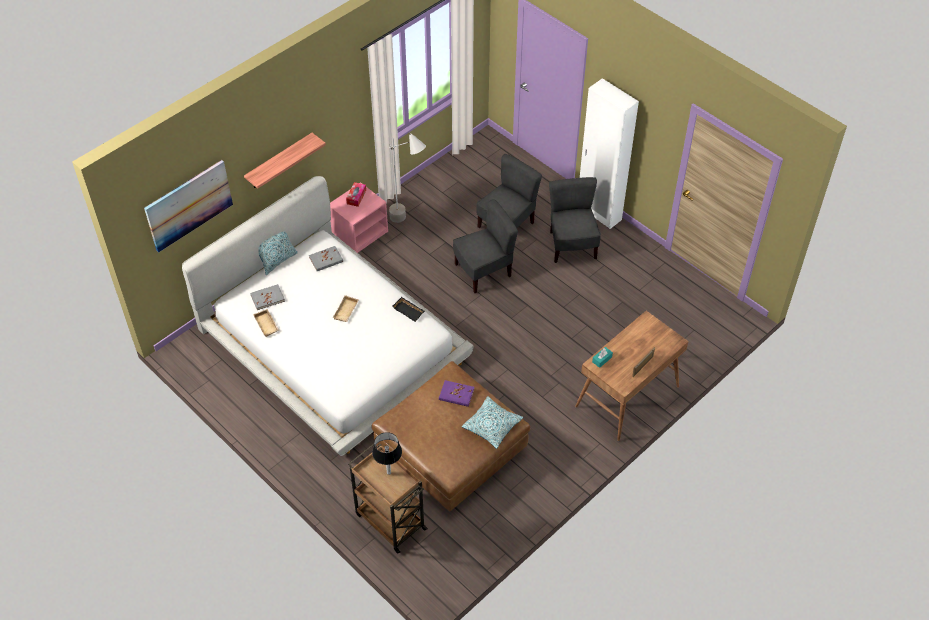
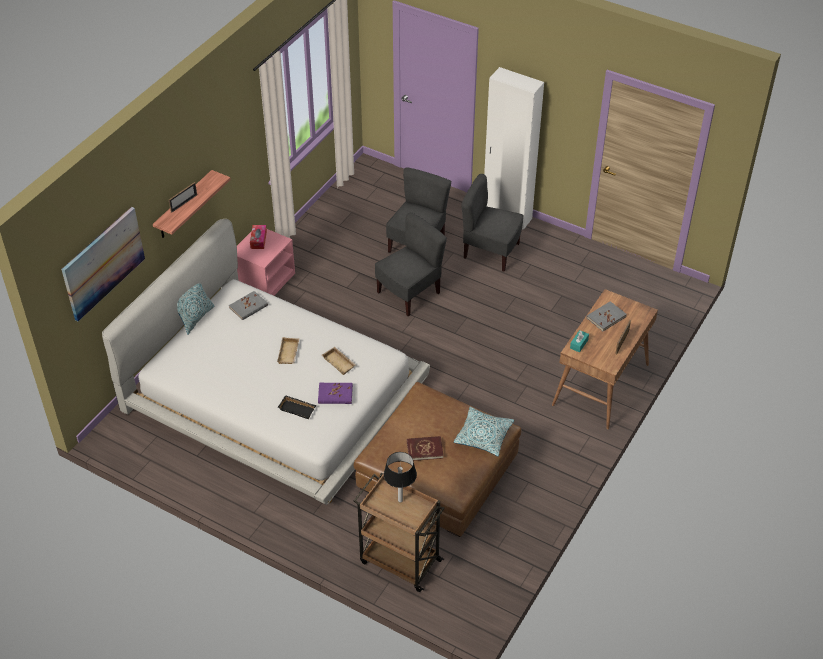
camera: 15 degrees left, 5 degrees down
grey book [250,284,285,310] -> grey book moved to [586,301,627,331]
beige tray [253,309,279,337] -> beige tray moved to [322,347,356,375]
grey floor lamp [389,132,426,223] -> none
black tray [392,297,425,322] -> black tray moved to [278,395,316,419]
purple book [439,380,474,407] -> purple book moved to [318,383,353,404]
grey chair [549,177,601,263] -> grey chair turned 45 degrees counterclockwise [462,174,524,272]
none -> picture frame [169,182,197,213]
none -> red book [407,436,444,461]

